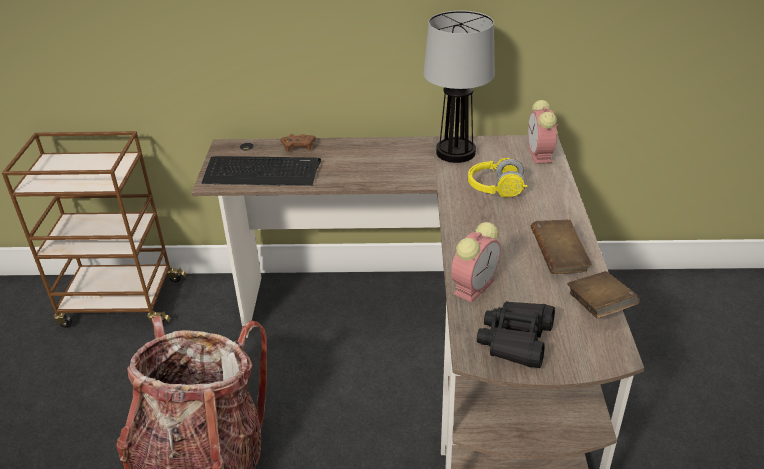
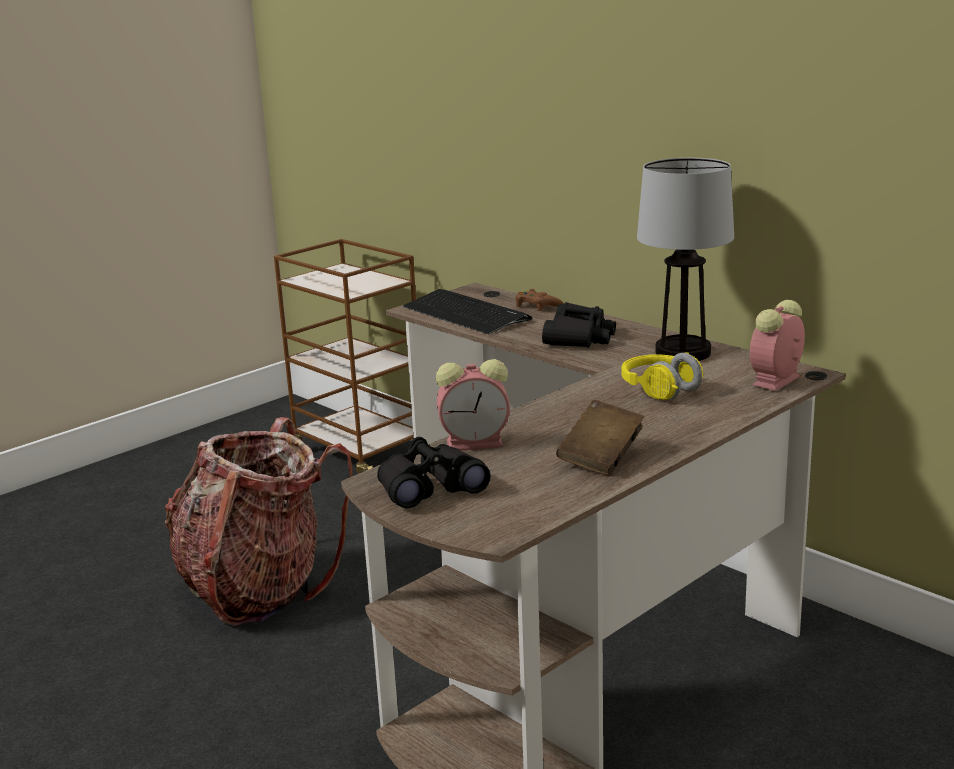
camera: 45 degrees right, 15 degrees down
brown book [567,271,640,318] -> none
none -> black binoculars [542,302,616,348]

